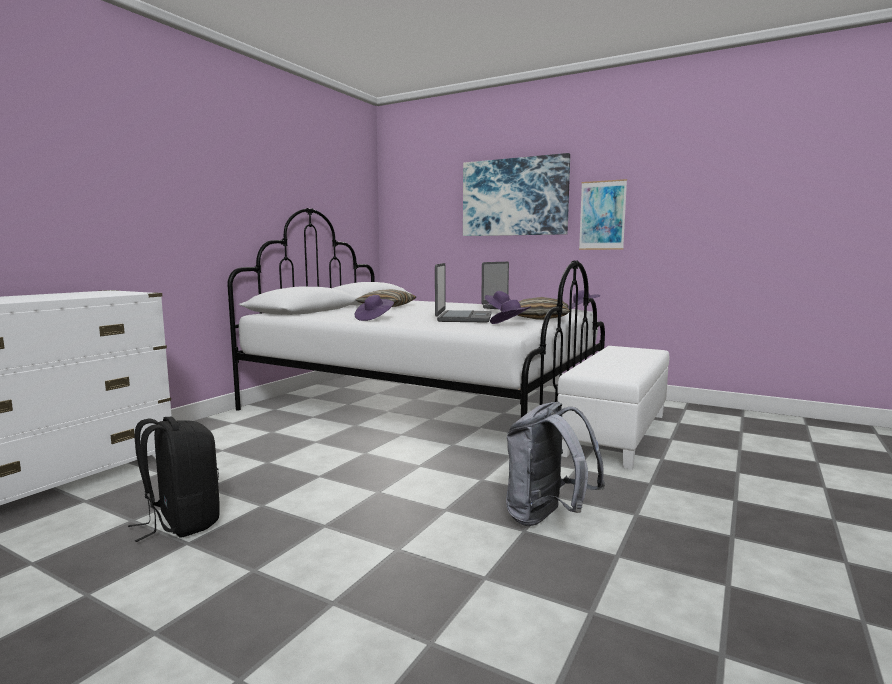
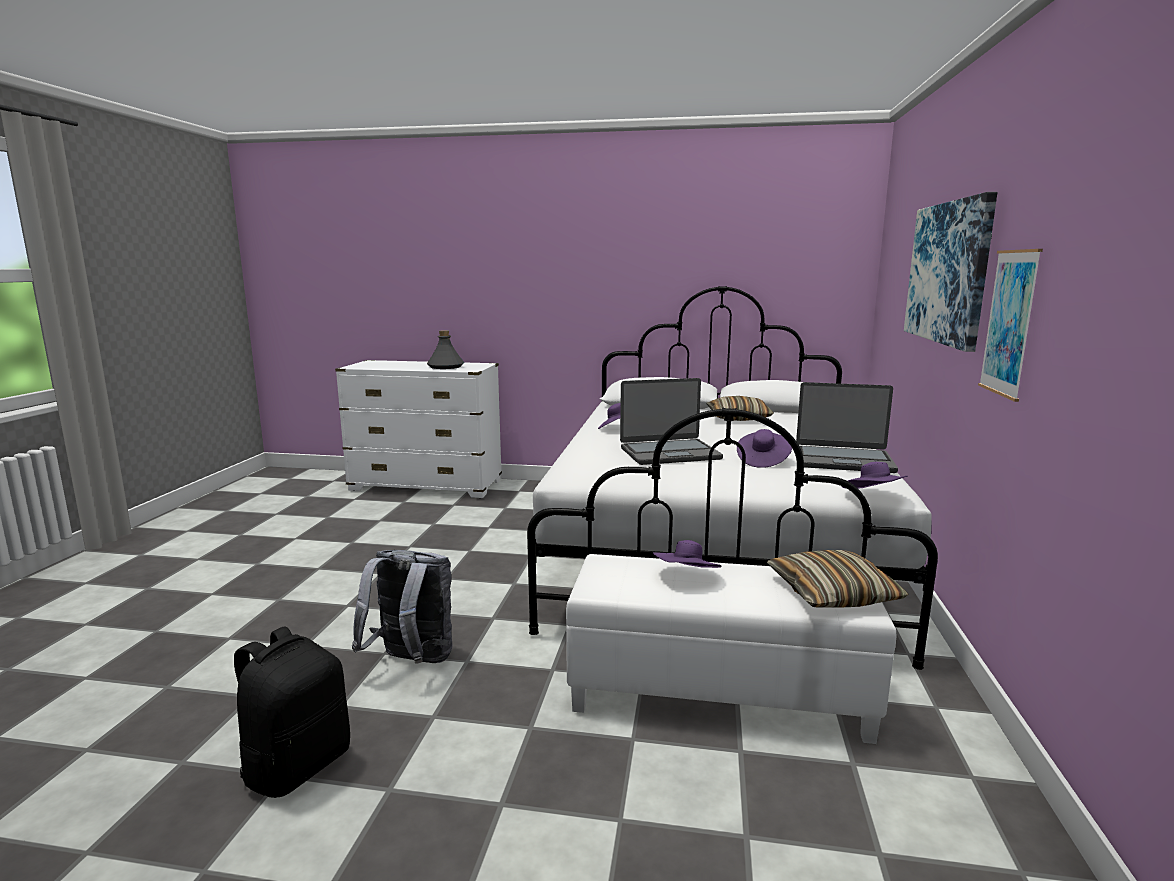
camera: 70 degrees right, 5 degrees up
black backpack [128,417,220,542] -> black backpack moved to [234,626,350,798]
purple hat [490,300,531,324] -> purple hat moved to [653,540,722,568]
pillow [517,297,570,320] -> pillow moved to [767,550,909,608]
none -> grey bottle [427,330,464,369]

